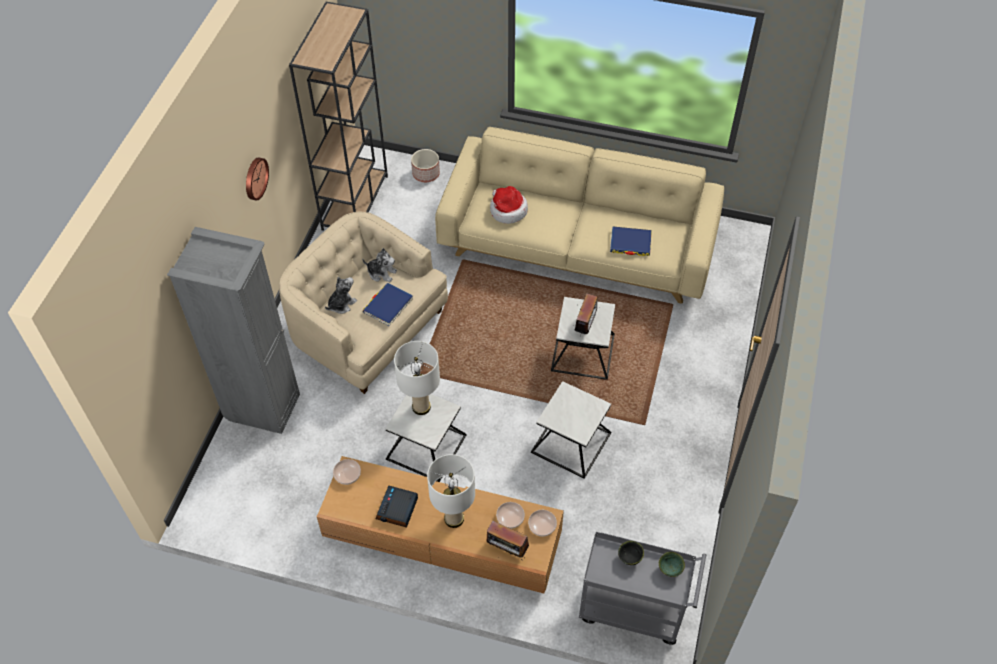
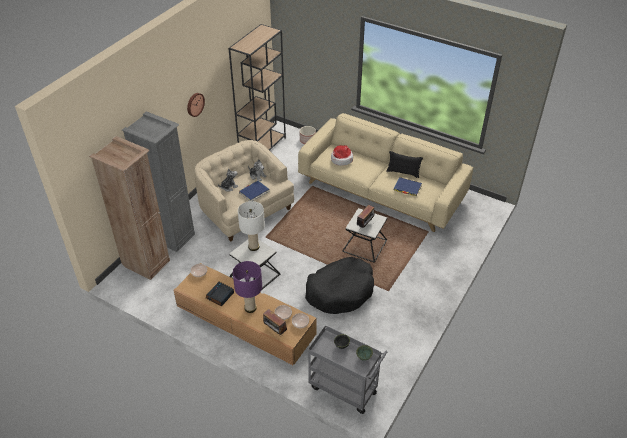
camera: 15 degrees right, 10 degrees down
white table lamp [427,454,475,528] -> purple table lamp [233,261,262,313]
side table [531,381,611,479] -> black dog bed [305,257,374,314]
none -> brown cabinet [89,136,170,280]
none -> black pillow [386,151,423,178]

